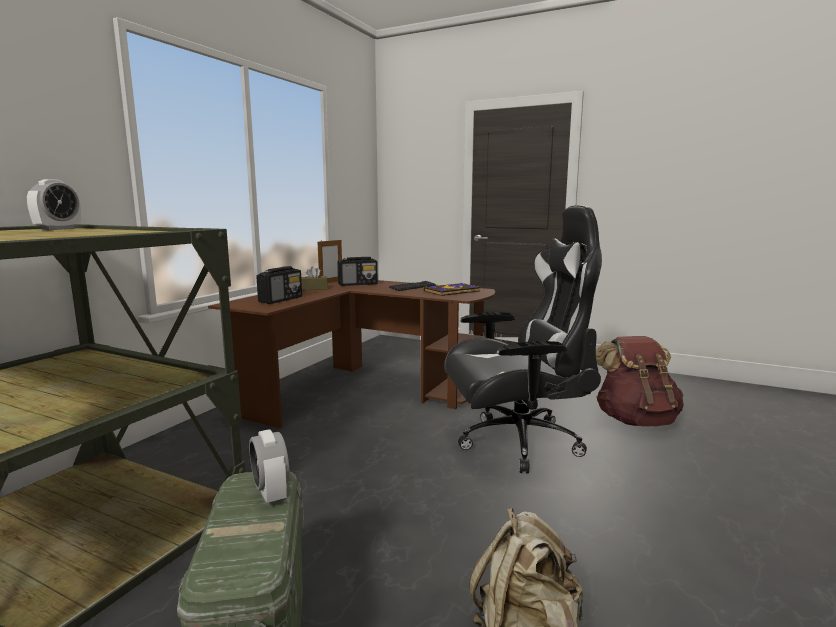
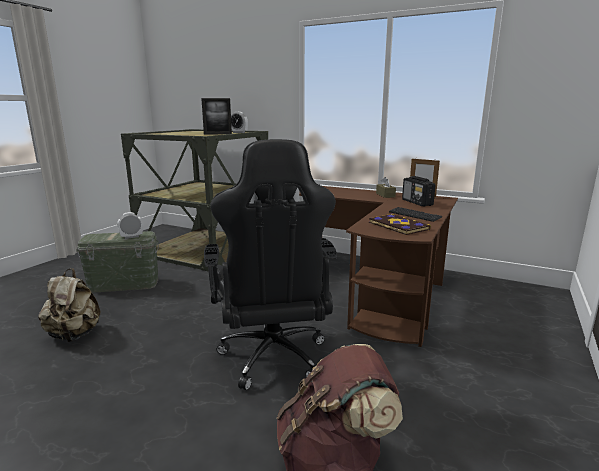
camera: 90 degrees right, 5 degrees up
radio [256,266,302,304] -> none
none -> picture frame [201,98,232,134]

